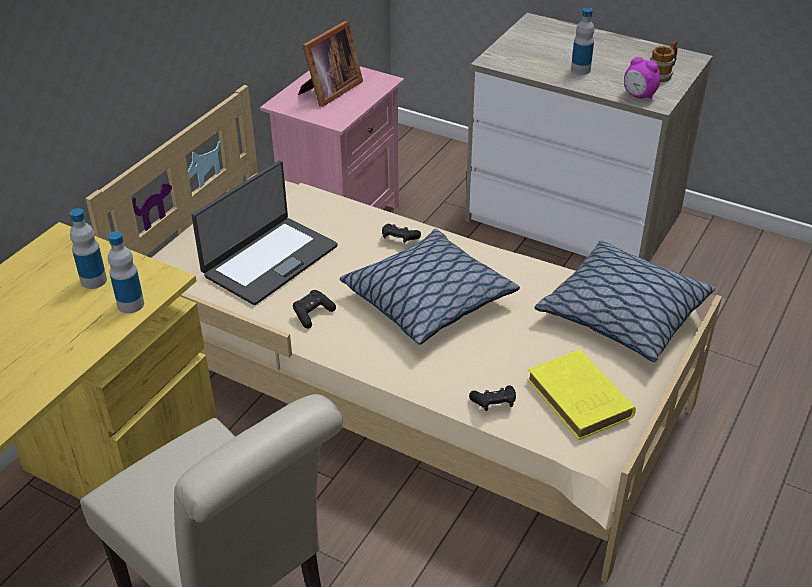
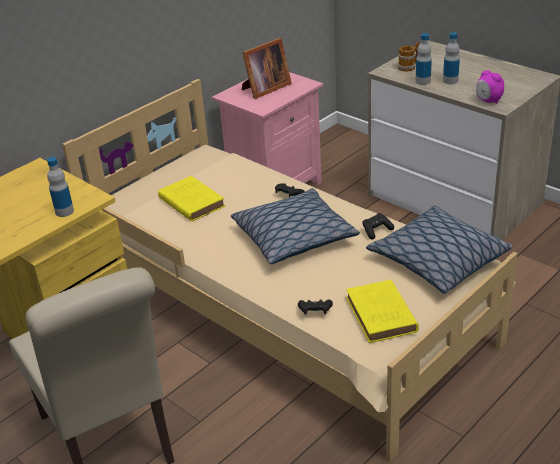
camera: 15 degrees right, 5 degrees down
bottle [70,208,107,289] -> bottle moved to [415,33,432,85]
laptop [191,161,338,305] -> yellow book [158,176,225,222]
black game controller [293,290,336,328] -> black game controller moved to [362,213,394,240]
mug [650,40,678,82] -> mug moved to [398,41,419,72]

